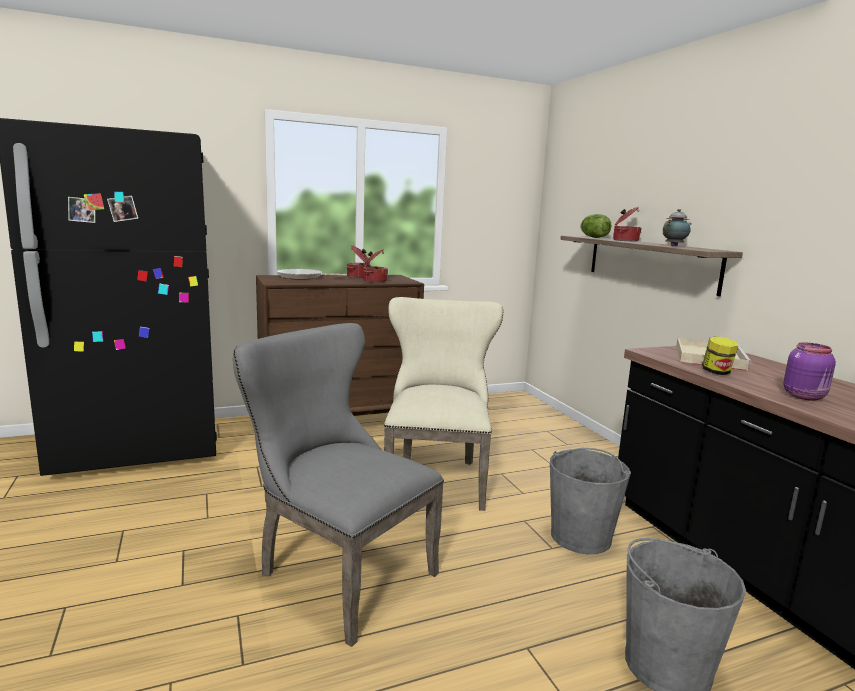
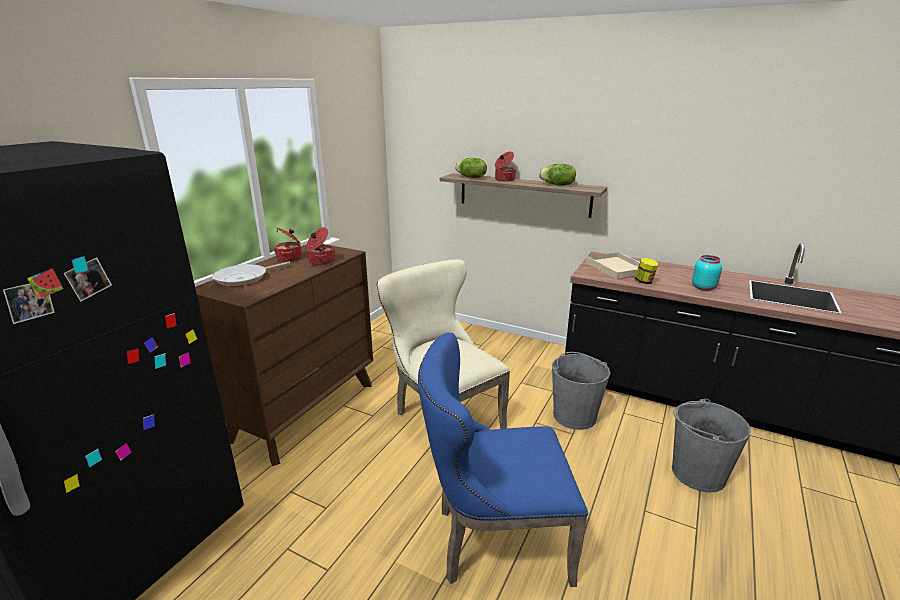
camera: 40 degrees left, 10 degrees up
grey chair [233,323,444,647] -> blue chair [418,332,588,587]
teapot [663,209,692,246] -> lettuce [539,164,576,185]
purple jar [783,342,836,401] -> turquoise jar [692,255,722,291]

